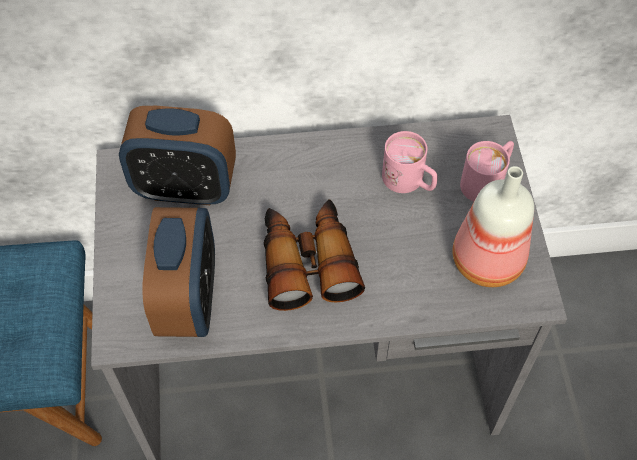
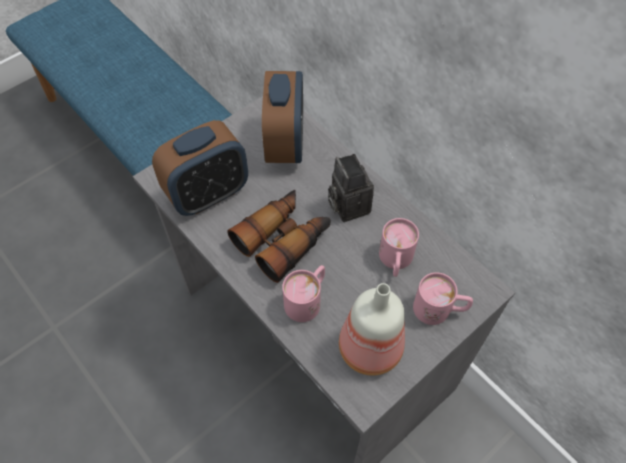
camera: 55 degrees right, 0 degrees up
alarm clock [119,106,236,205] -> alarm clock turned 150 degrees counterclockwise [262,71,303,163]
none -> pink mug [282,265,325,322]
none -> camera [328,154,374,222]

